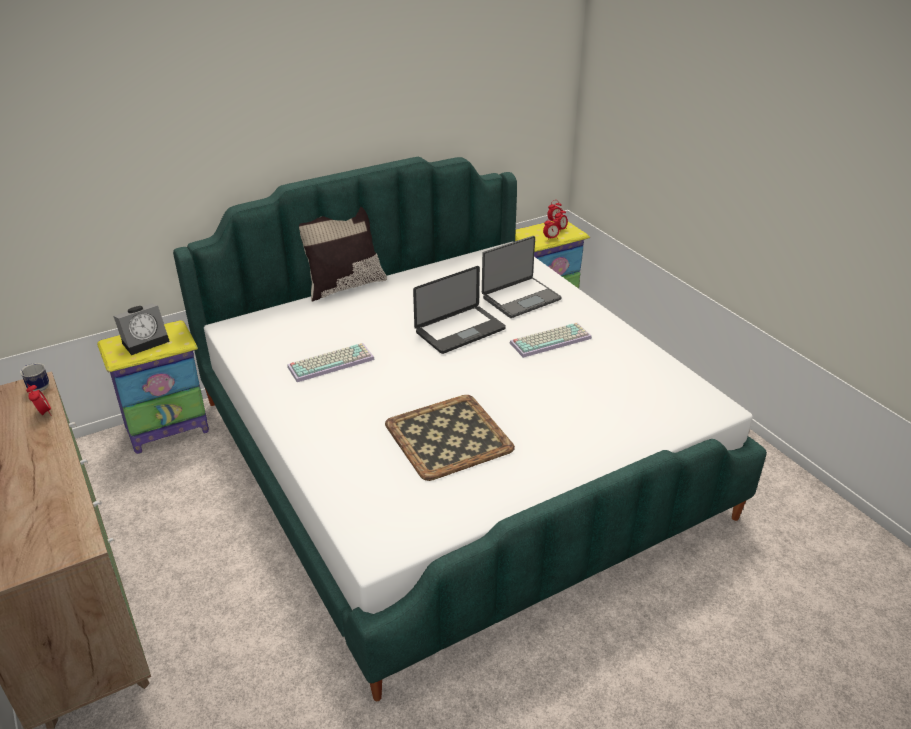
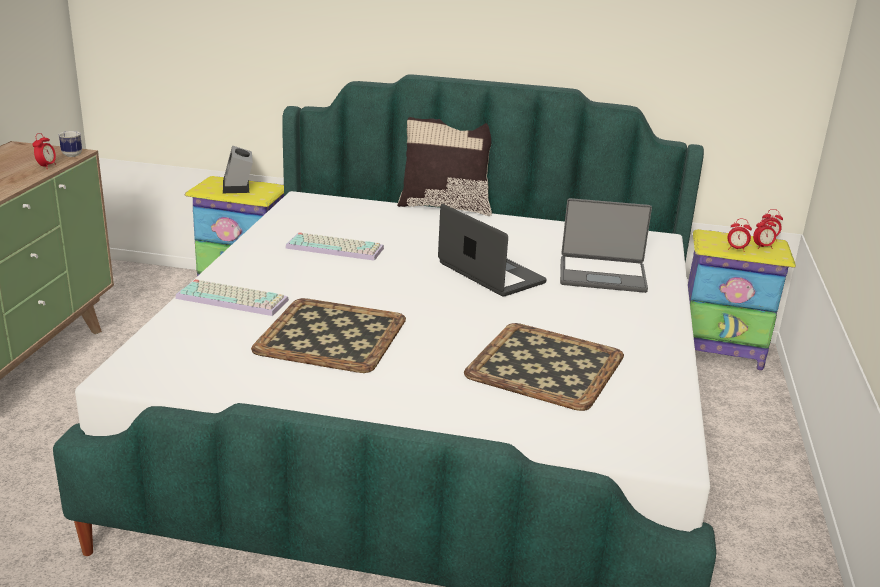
camera: 40 degrees right, 10 degrees down
alarm clock [113,304,170,355] -> alarm clock turned 75 degrees clockwise [223,145,253,193]
laptop [413,266,506,354] -> laptop turned 135 degrees counterclockwise [438,204,547,297]
keyboard [510,323,592,358] -> keyboard moved to [175,279,289,316]
none -> tray [464,323,624,411]

